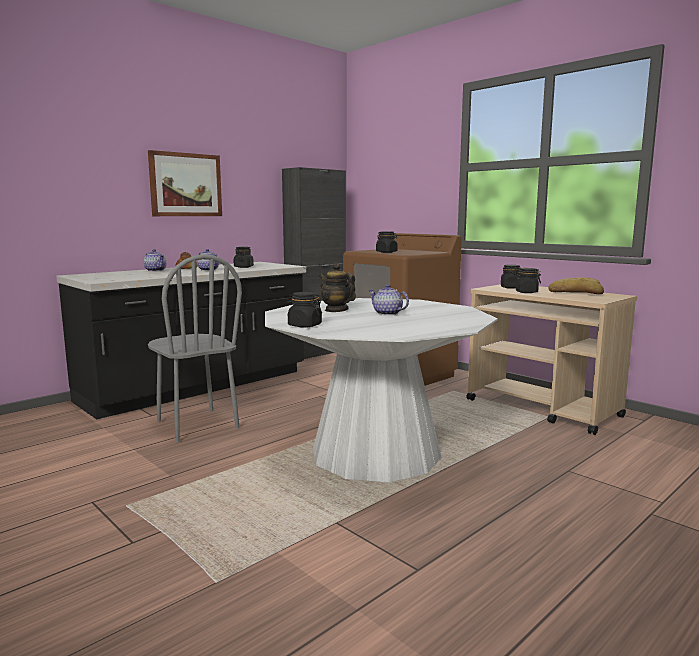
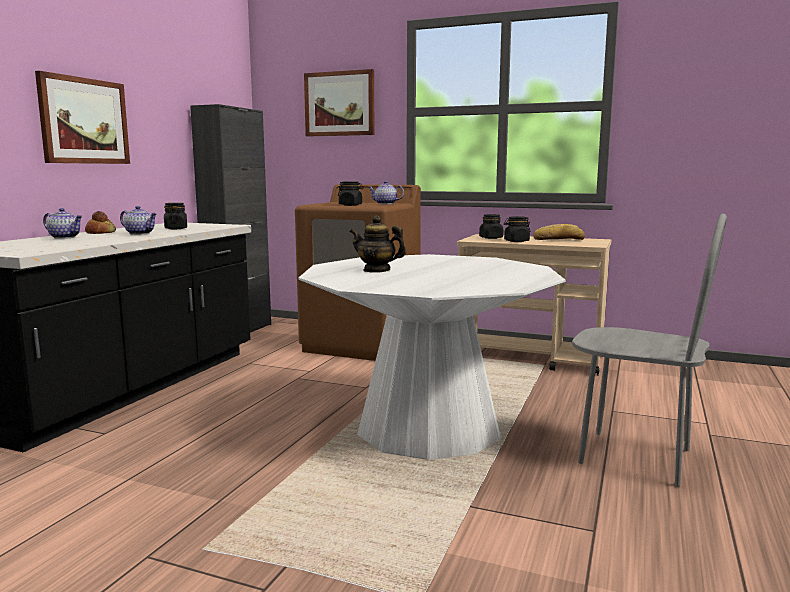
camera: 25 degrees left, 0 degrees up
grey chair [148,254,242,442] -> grey chair moved to [572,214,727,487]
black jar [287,292,322,328] -> none
teapot [369,284,409,315] -> teapot moved to [368,181,404,204]
none -> picture [304,69,375,136]

